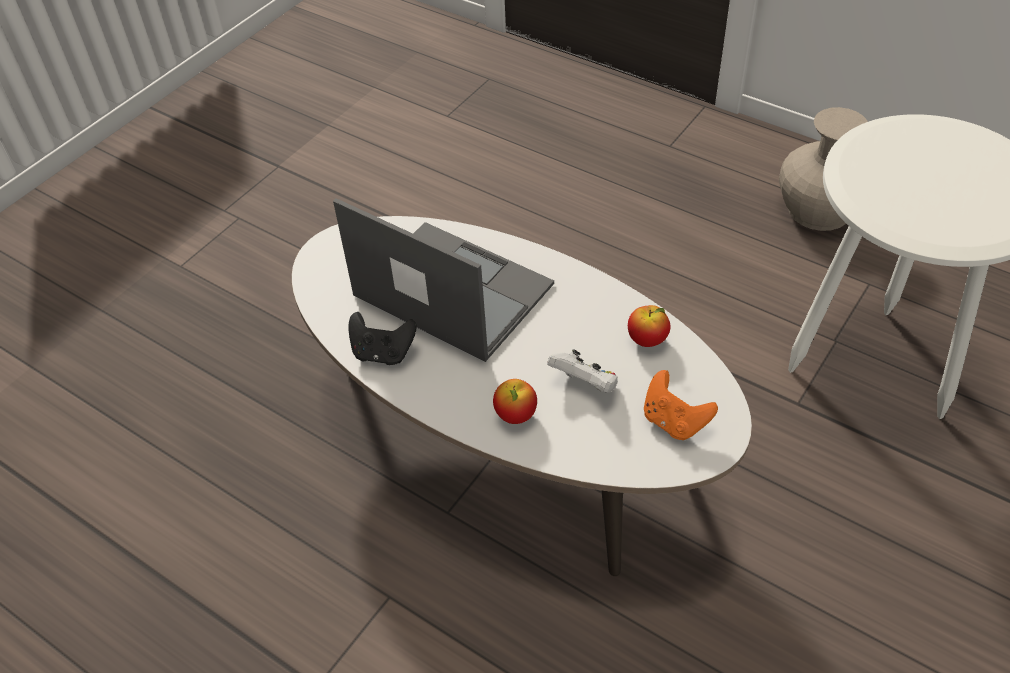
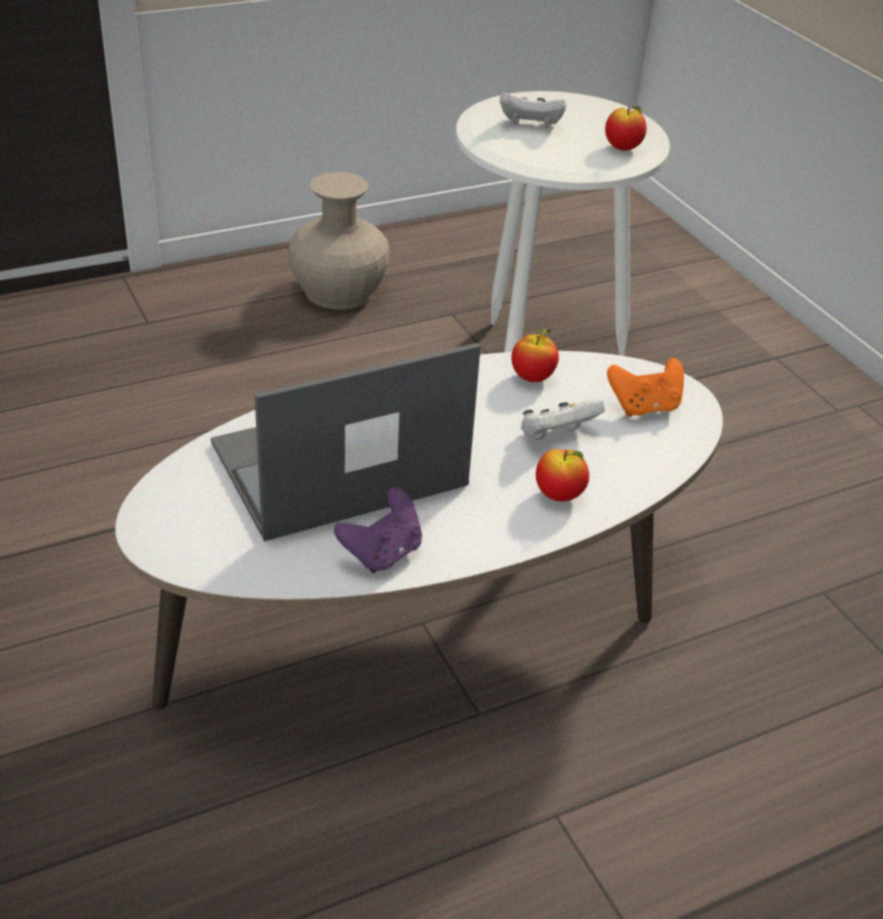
camera: 65 degrees left, 10 degrees down
black game controller [348,312,417,365] -> purple game controller [334,487,422,573]
none -> white game controller [500,93,566,127]
none -> apple [605,106,647,150]

